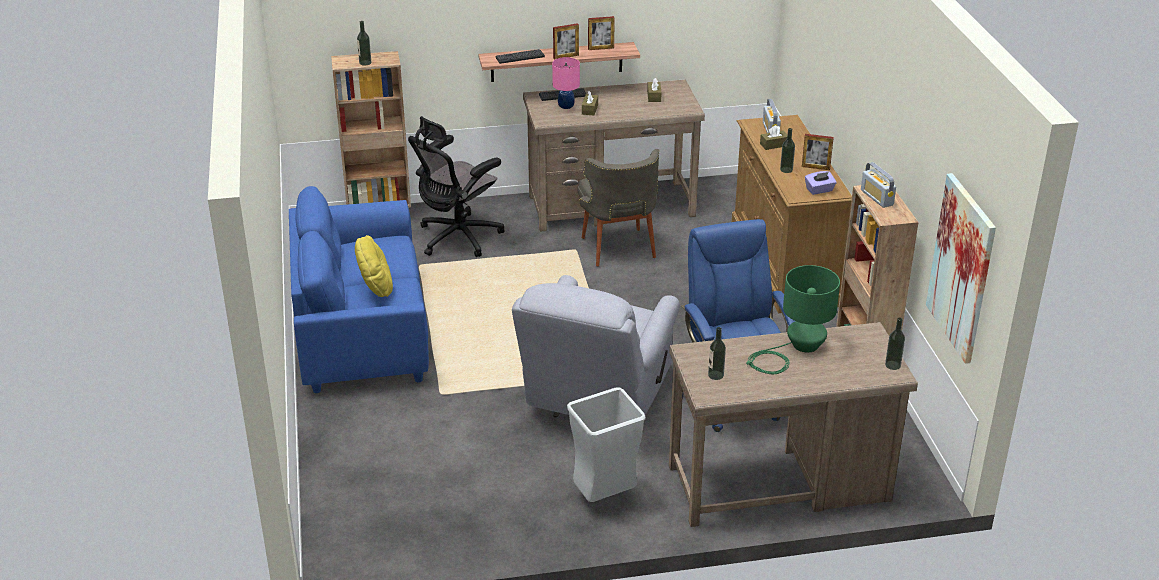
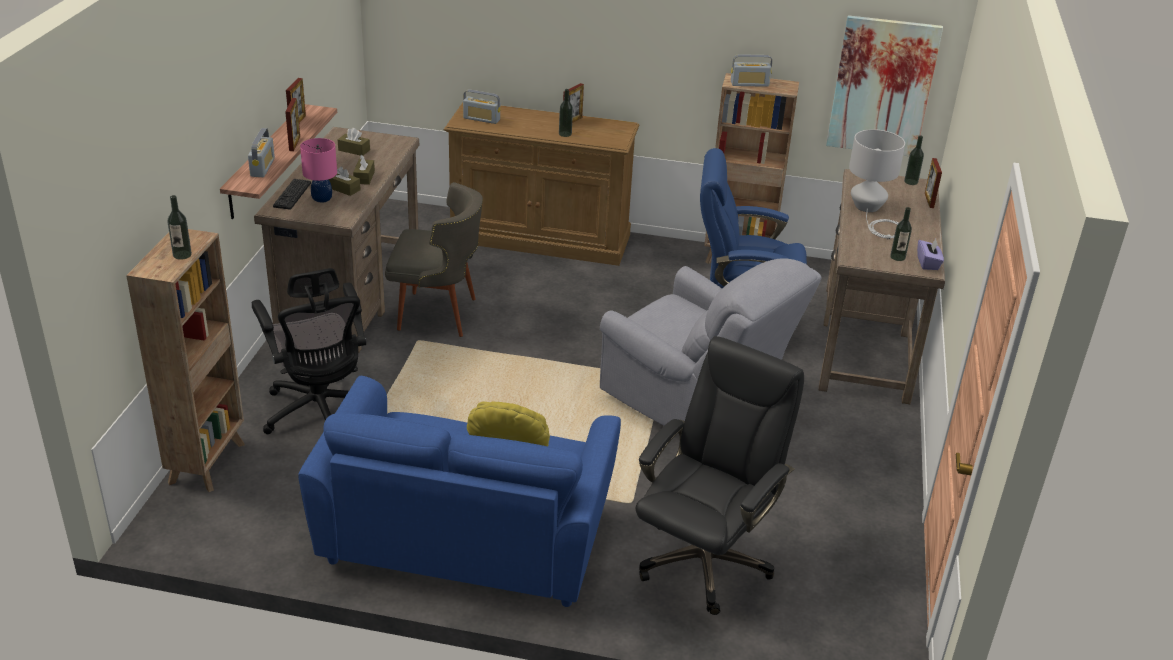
camera: 70 degrees left, 0 degrees up
keyboard [496,49,545,64] -> radio [248,128,275,177]
grey trash can [567,387,646,502] -> none
green table lamp [746,265,840,374] -> grey table lamp [849,129,905,240]
brown tissue box [760,125,787,150] -> brown tissue box moved to [353,155,375,185]
purple tissue box [805,171,837,195] -> purple tissue box moved to [917,239,944,270]
none -> black office chair [636,336,804,615]
none -> picture frame [925,158,942,208]

